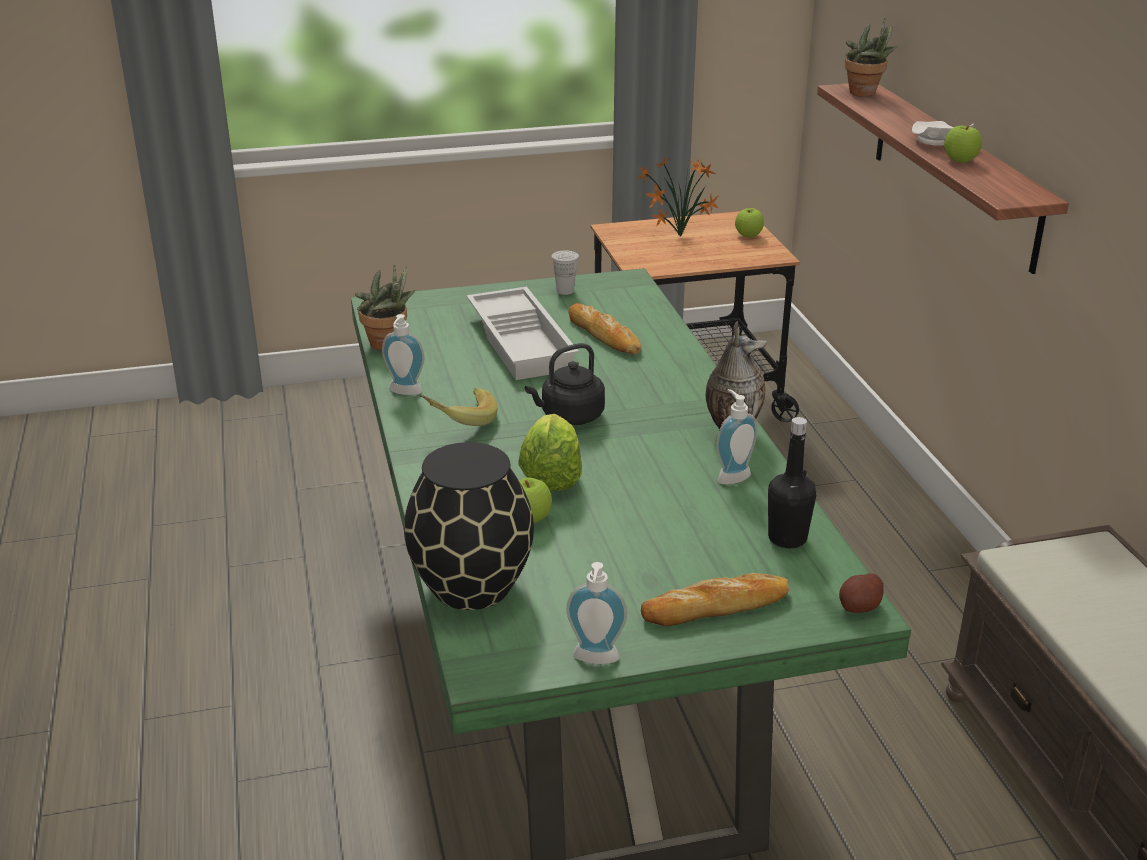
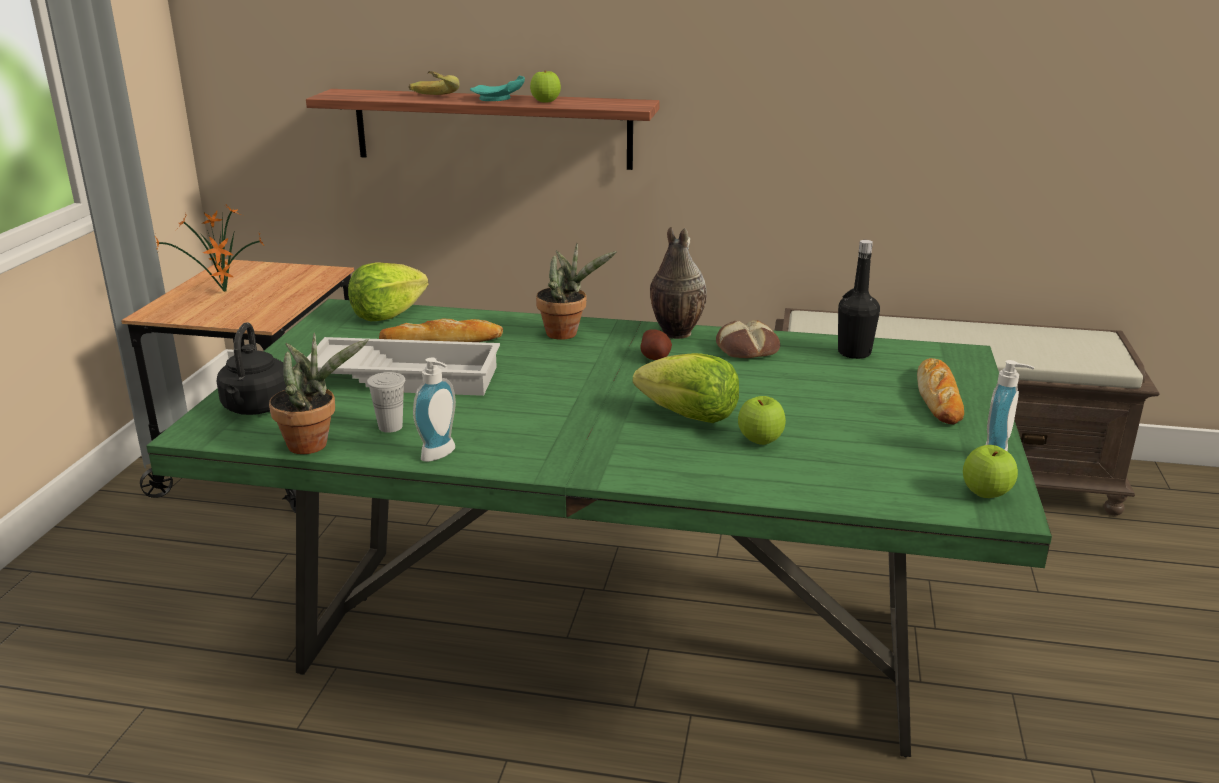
camera: 65 degrees left, 5 degrees down
black vase [404,442,534,610] -> none
banana [420,388,498,426] -> banana moved to [409,71,460,95]
black kettle [525,343,605,425] -> black kettle moved to [216,322,287,415]
white cup [551,251,579,295] -> white cup moved to [367,372,405,433]
soap dispenser [716,389,758,485] -> bread [716,320,780,358]
apple [735,208,764,238] -> apple moved to [963,445,1018,498]
potato [839,573,884,613] -> potato moved to [641,329,672,360]
potted plant [845,18,898,97] -> potted plant moved to [536,243,617,340]
white plate [912,121,974,146] -> turquoise plate [470,76,525,101]
none -> lettuce [348,262,428,321]

